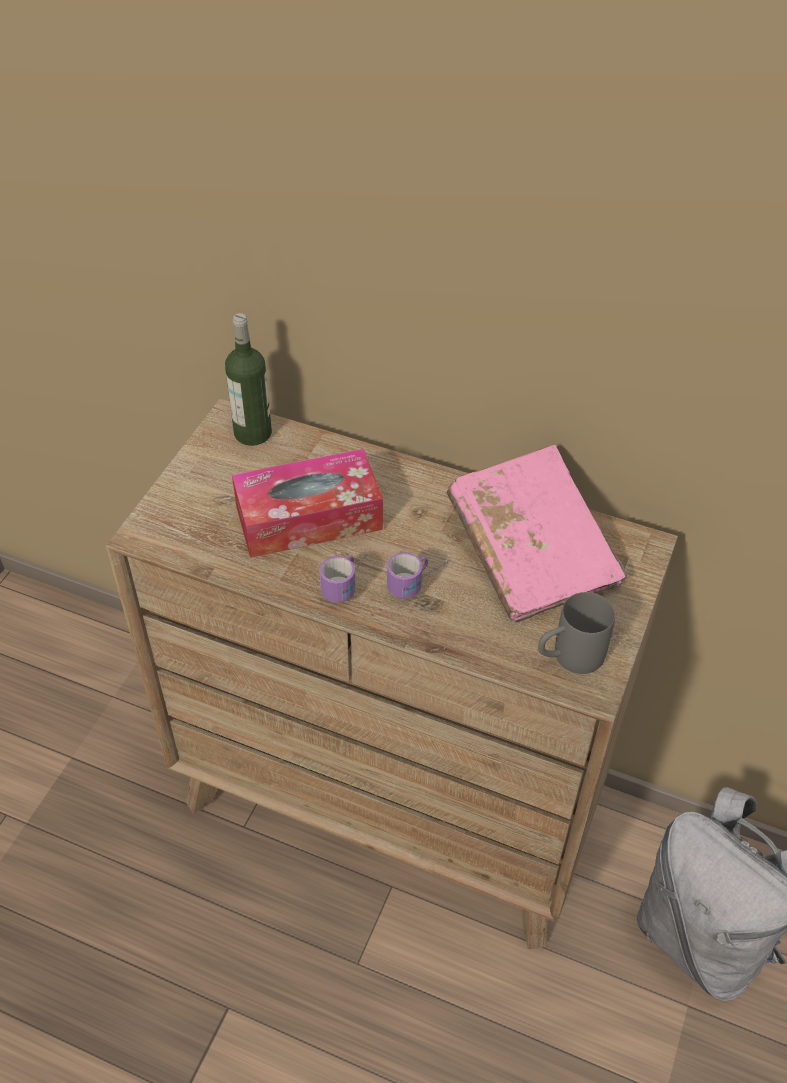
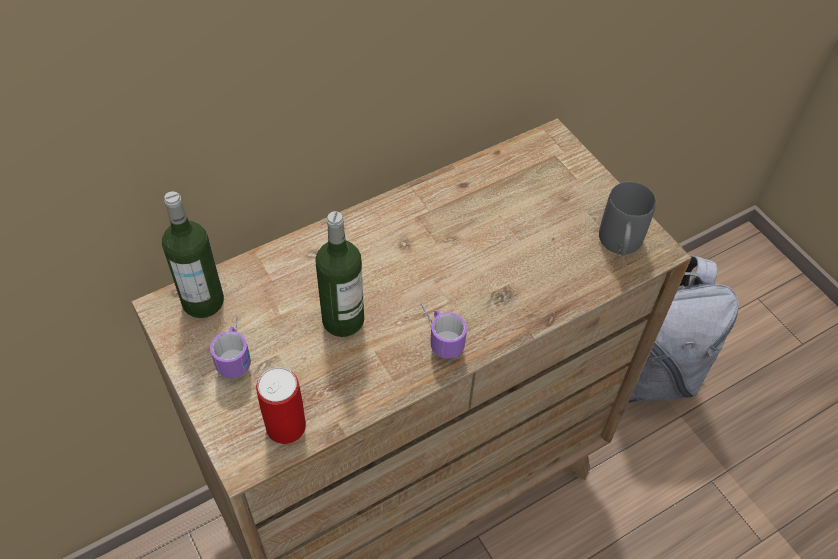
camera: 55 degrees left, 5 degrees up
tissue box [232,449,383,558] -> bottle [315,211,364,337]
mug [387,552,448,599] -> mug moved to [210,316,251,378]
pink book [447,445,627,623] -> none
none -> can [256,367,306,444]

